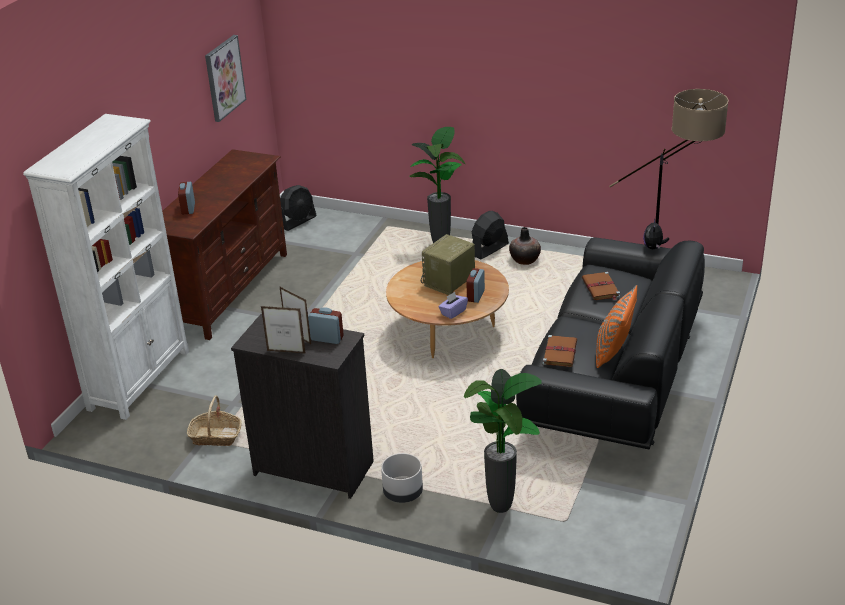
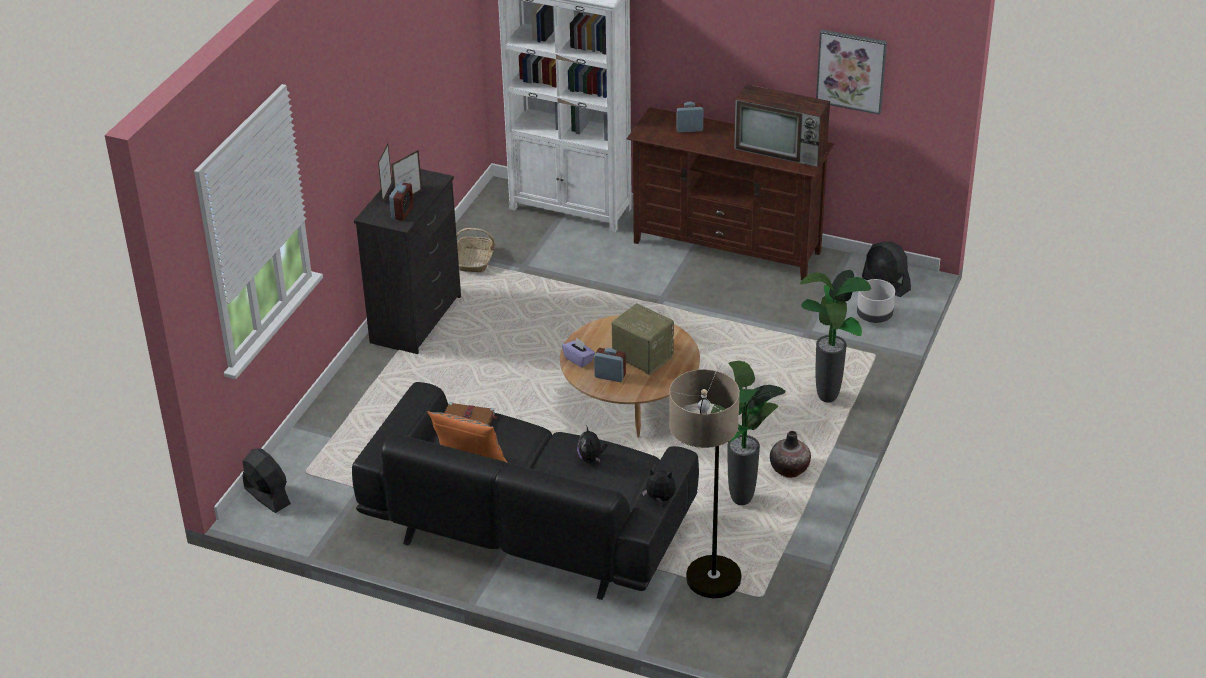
camera: 90 degrees right, 5 degrees up
grey planter [381,453,423,503] -> grey planter moved to [857,279,895,323]
potted plant [464,369,542,513] -> potted plant moved to [711,361,785,505]
black fan [472,211,509,260] -> black fan moved to [242,449,291,513]
brown book [582,272,620,300] -> plush toy [577,425,608,463]
none -> television [734,84,830,167]

